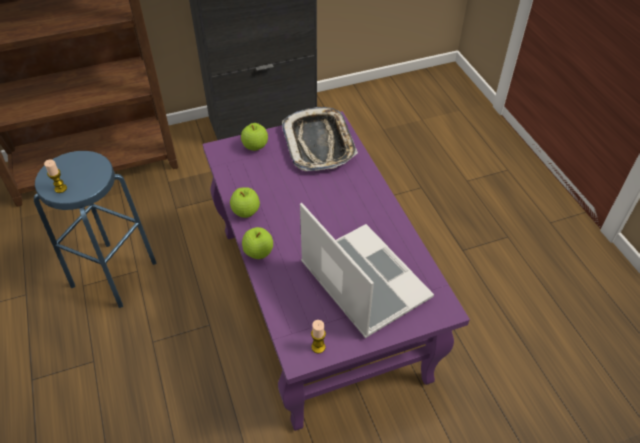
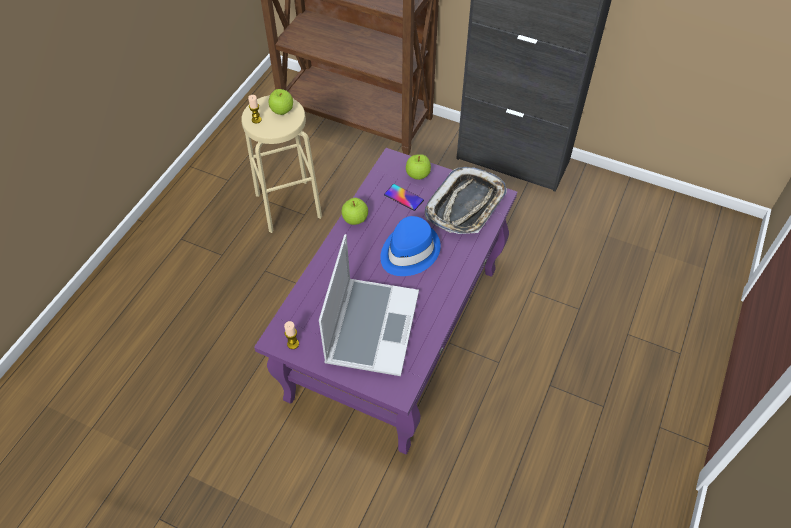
camera: 45 degrees right, 5 degrees up
blue stool [34,151,157,308] -> beige stool [241,95,322,233]
apple [242,227,273,259] -> apple moved to [269,89,293,115]
none -> blue hat [380,216,441,276]
none -> phone [384,184,424,211]

